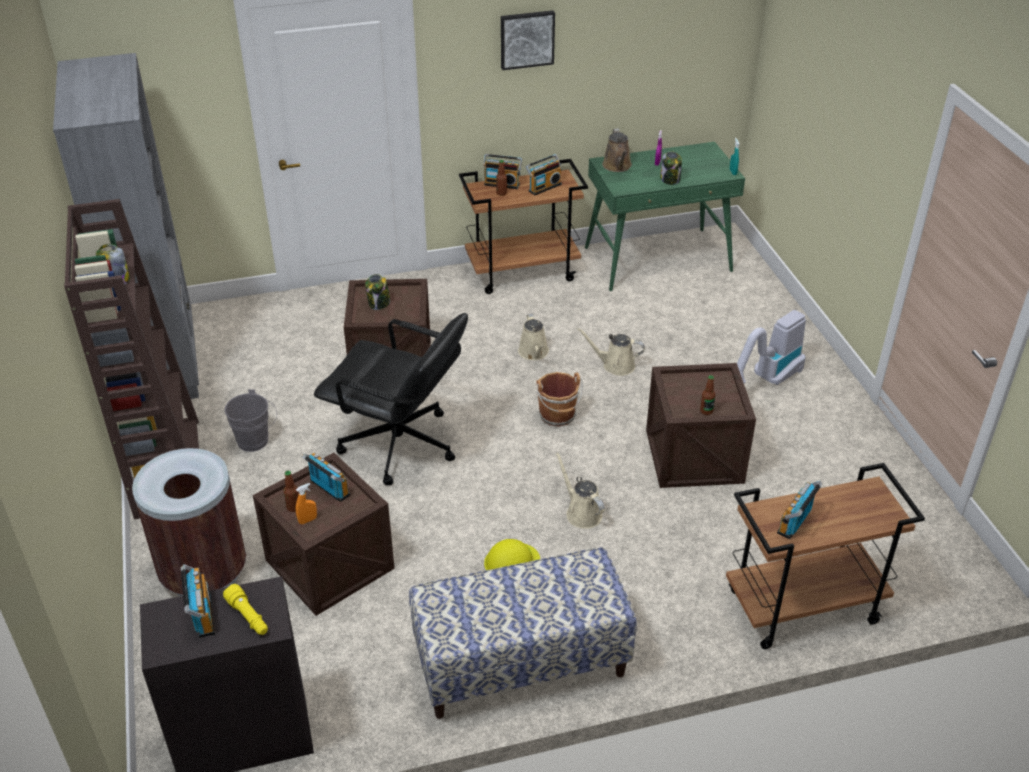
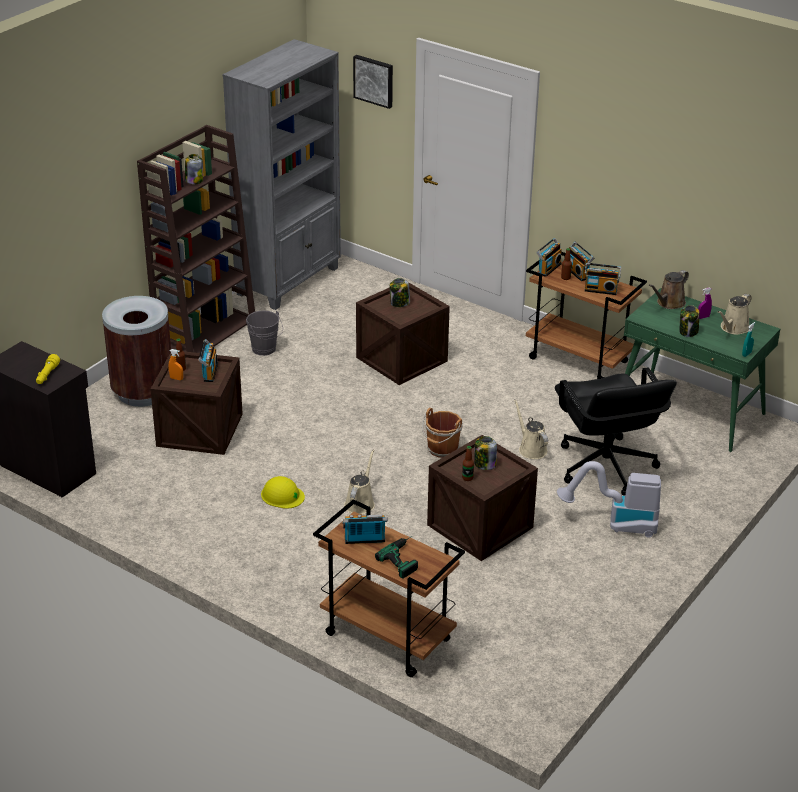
camera: 50 degrees right, 5 degrees down
radio [181,564,216,638] -> radio moved to [536,238,562,277]
black office chair [314,313,468,486] -> black office chair moved to [555,367,677,496]
bench [409,548,637,719] -> none
picture [501,10,555,70] -> picture moved to [353,55,393,109]
beige watering can [518,314,549,360] -> beige watering can moved to [718,294,751,335]
none -> power drill [375,536,418,579]
none -> jar [474,436,497,470]

